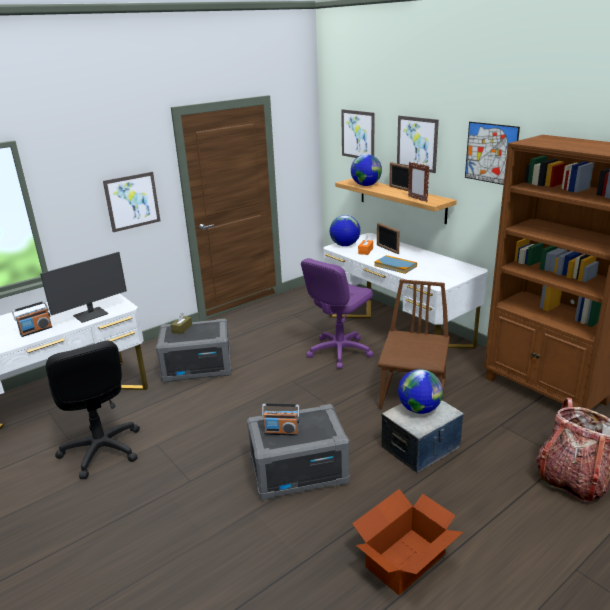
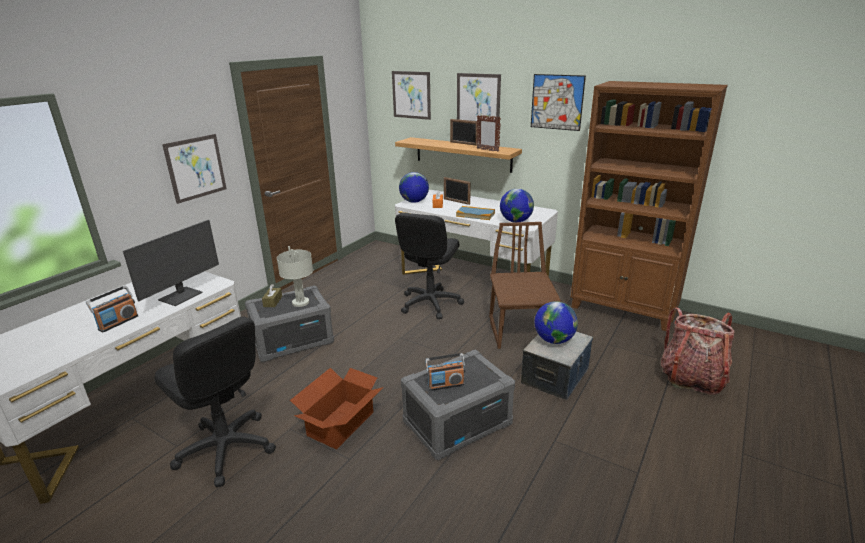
camera: 20 degrees left, 0 degrees up
purple office chair [301,258,373,369] -> black office chair [395,213,464,319]
globe [351,154,382,186] -> globe moved to [500,189,534,222]
cardboard box [352,489,463,595] -> cardboard box moved to [290,368,384,449]
none -> grey table lamp [277,246,313,307]

